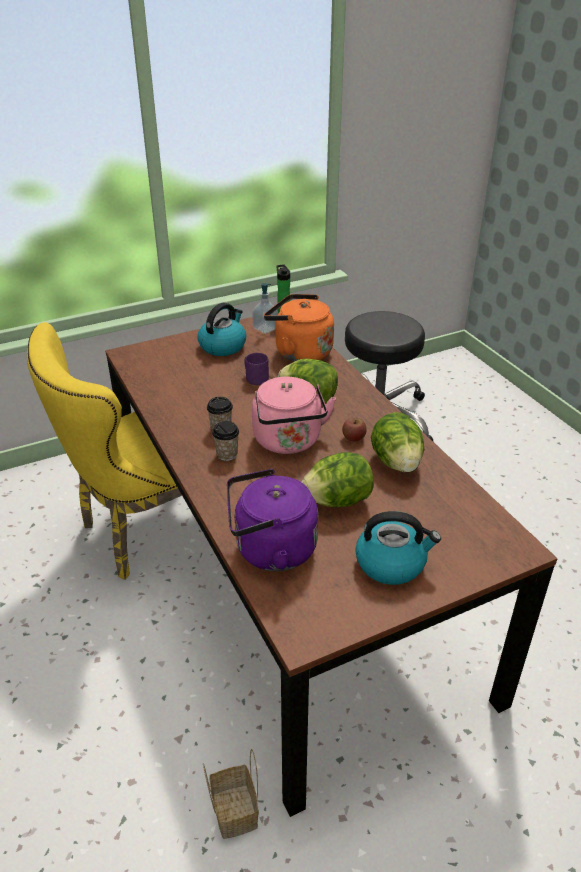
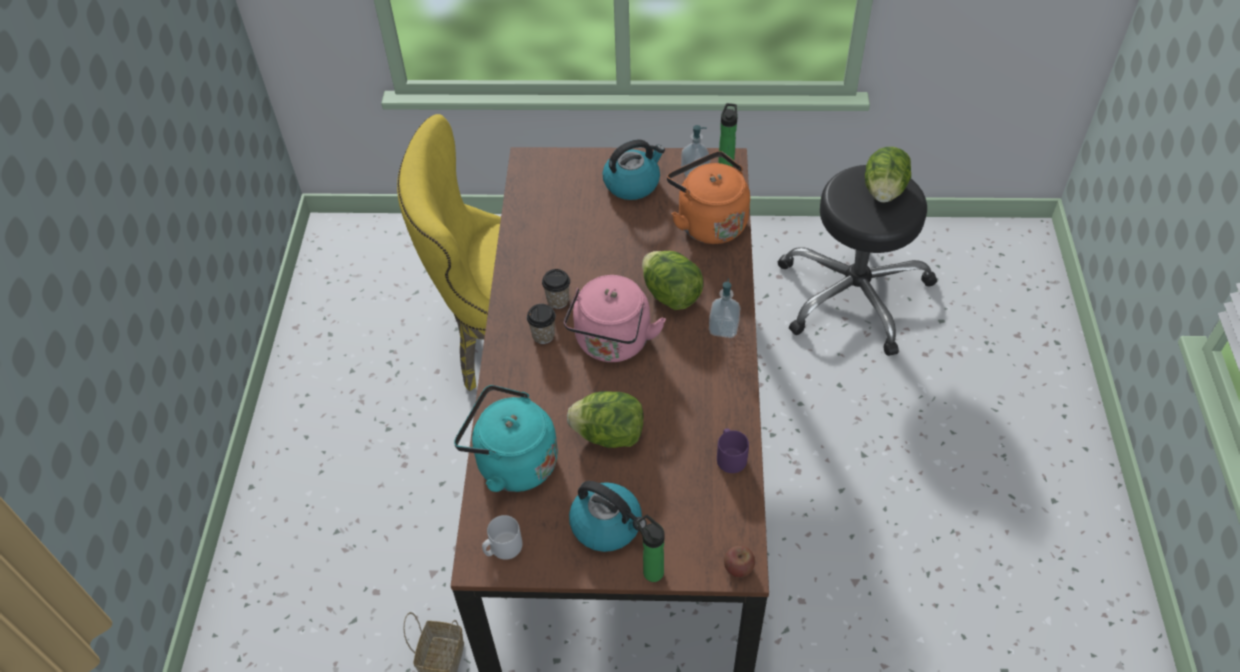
camera: 30 degrees right, 15 degrees up
purple kettle [227,469,319,571] -> turquoise kettle [454,385,558,492]
purple mug [244,353,269,385] -> purple mug moved to [717,428,749,473]
apple [342,418,367,441] -> apple moved to [724,546,755,577]
lettuce [371,412,424,472] -> lettuce moved to [865,147,911,203]
none -> grey mug [482,515,522,560]
none -> bottle [637,515,664,582]
none -> soap dispenser [709,279,741,338]

